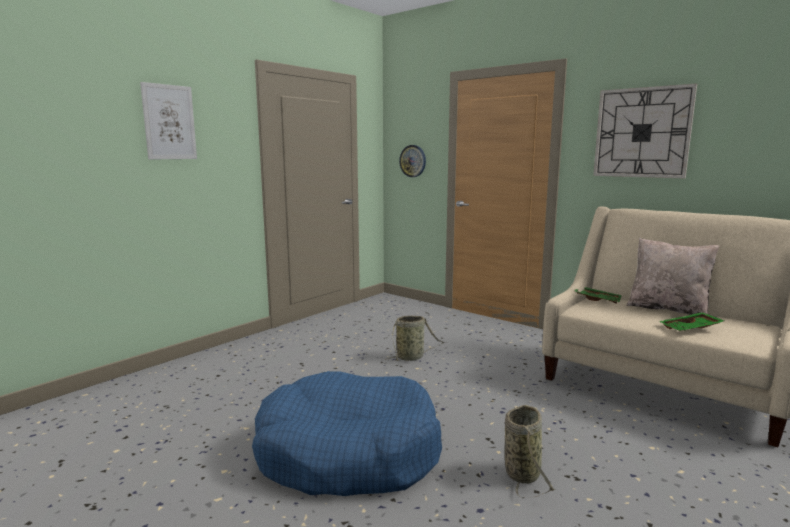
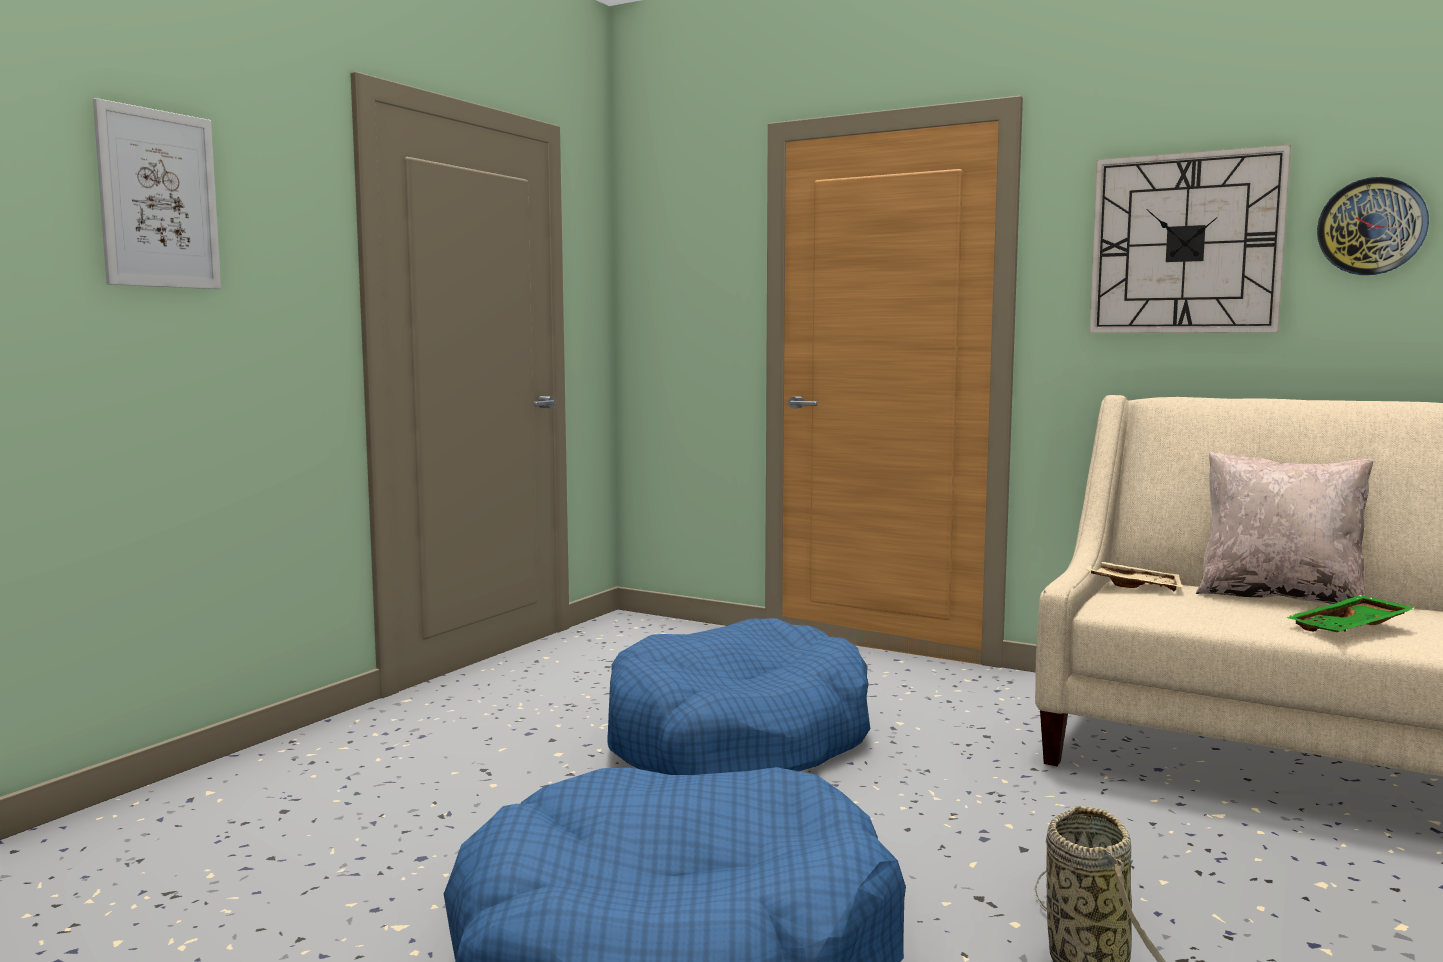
camera: 10 degrees left, 5 degrees down
basket [385,316,444,361] -> blue dog bed [607,618,870,775]
wall clock [399,145,426,177] -> wall clock moved to [1317,177,1429,275]
green tray [574,287,622,303] -> beige tray [1086,562,1183,591]

